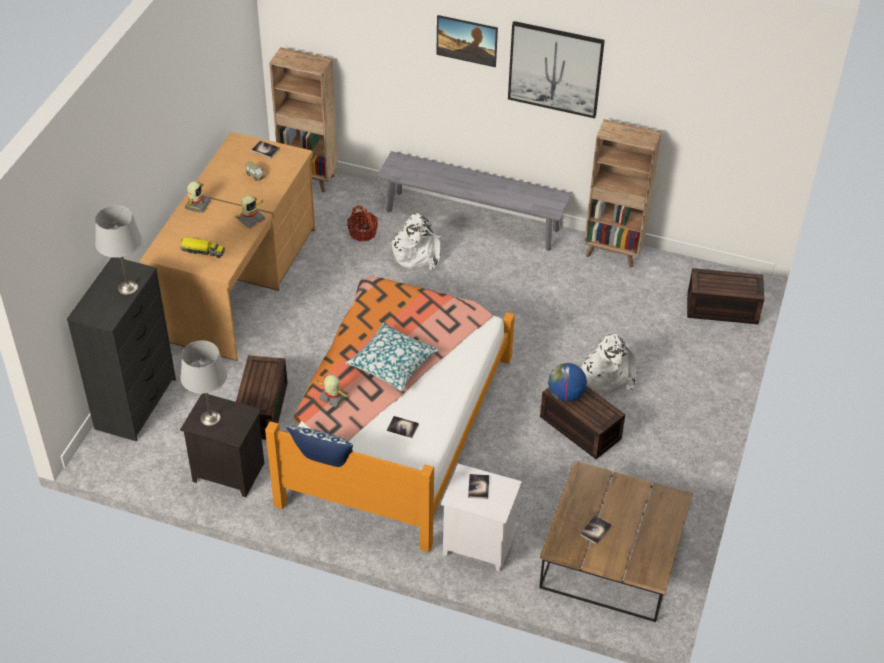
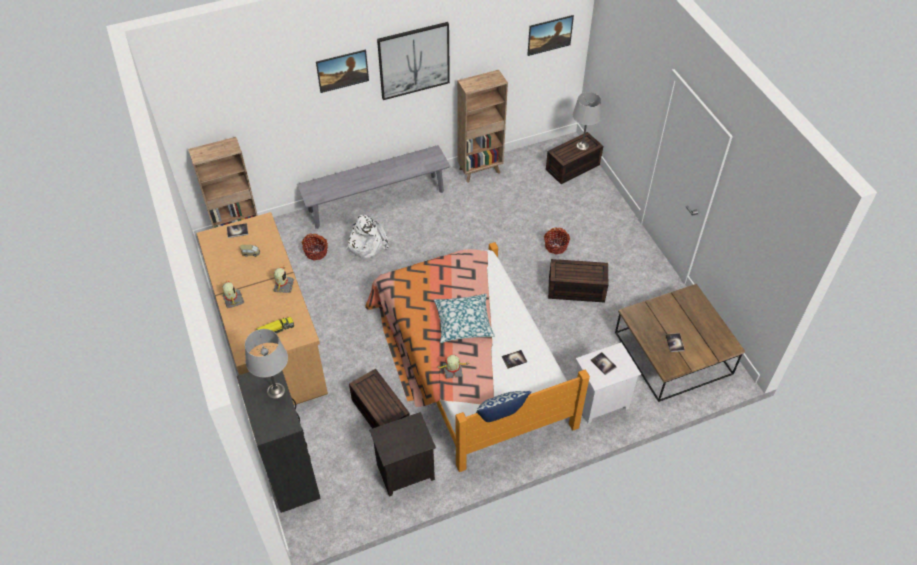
camera: 40 degrees left, 5 degrees up
grey table lamp [181,340,227,426] -> grey table lamp moved to [573,92,602,150]
globe [548,363,587,402] -> none
white backpack [580,333,637,393] -> basket [544,228,570,254]
none -> picture [527,15,574,56]

